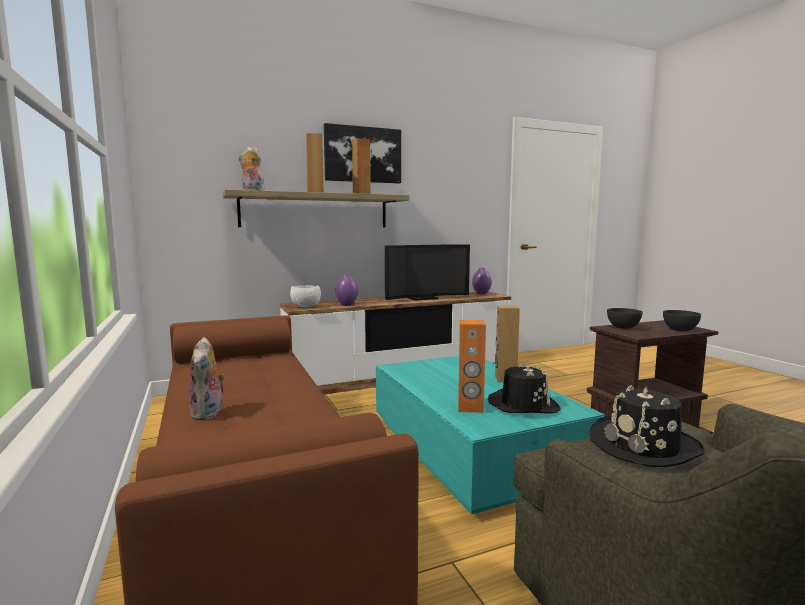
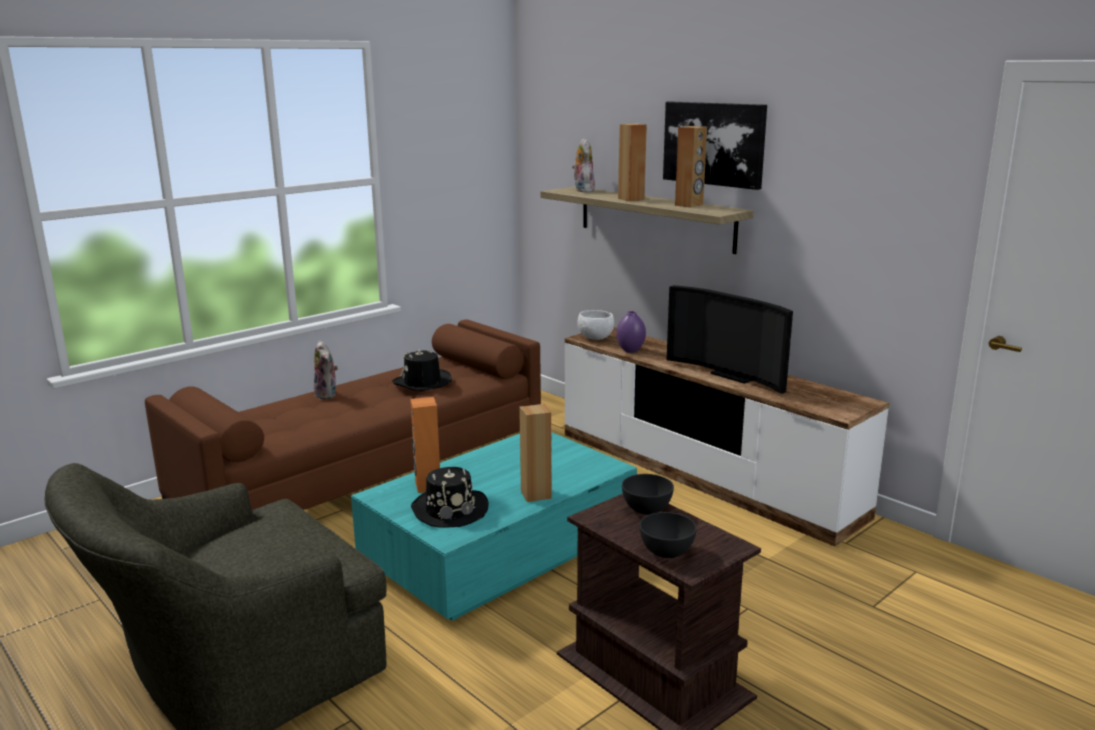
camera: 70 degrees right, 10 degrees up
plush toy [189,337,225,420] -> plush toy turned 90 degrees counterclockwise [314,340,338,399]
purple vase [472,268,492,295] -> none
black hat [589,386,704,467] -> black hat moved to [393,349,452,391]

